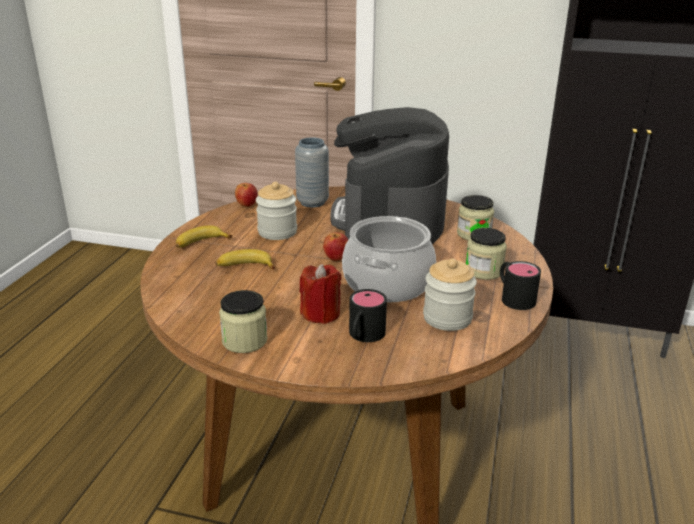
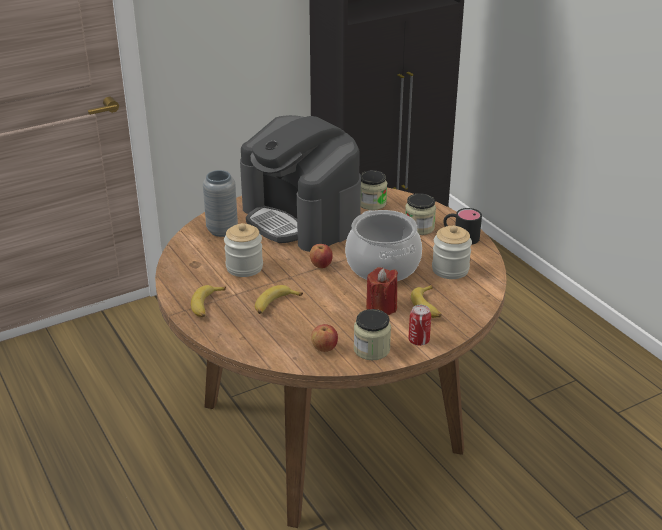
camera: 45 degrees left, 5 degrees up
apple [235,183,258,207] -> apple moved to [311,324,338,352]
black mug [349,289,387,342] -> banana [411,285,442,318]
none -> can [409,305,431,346]

